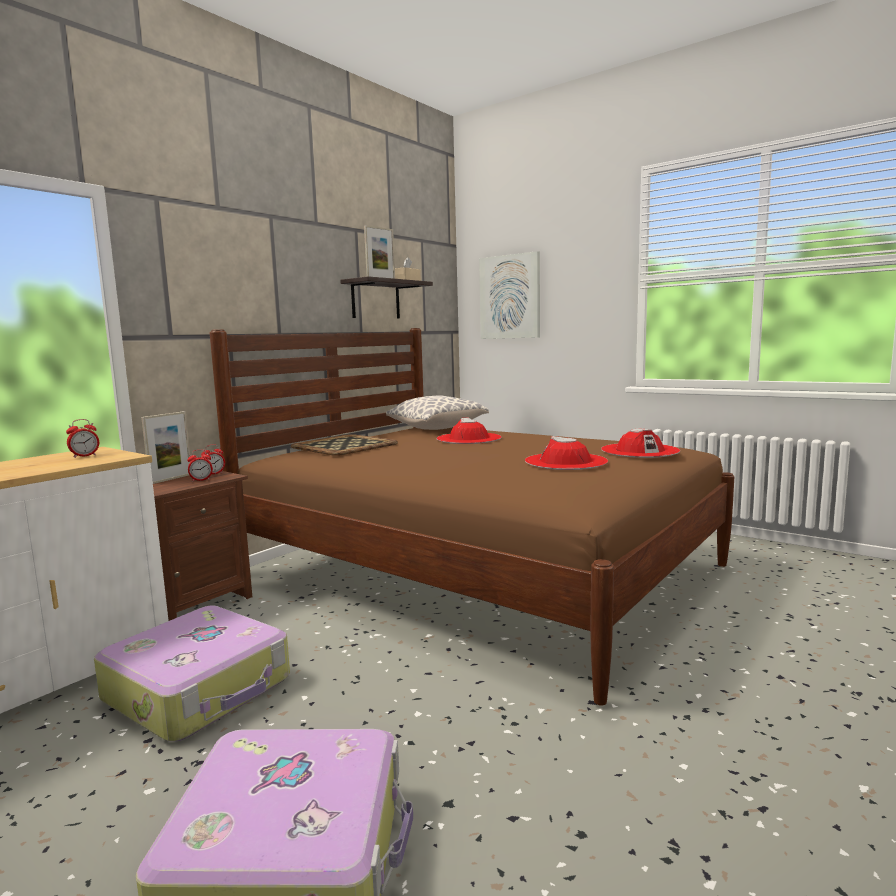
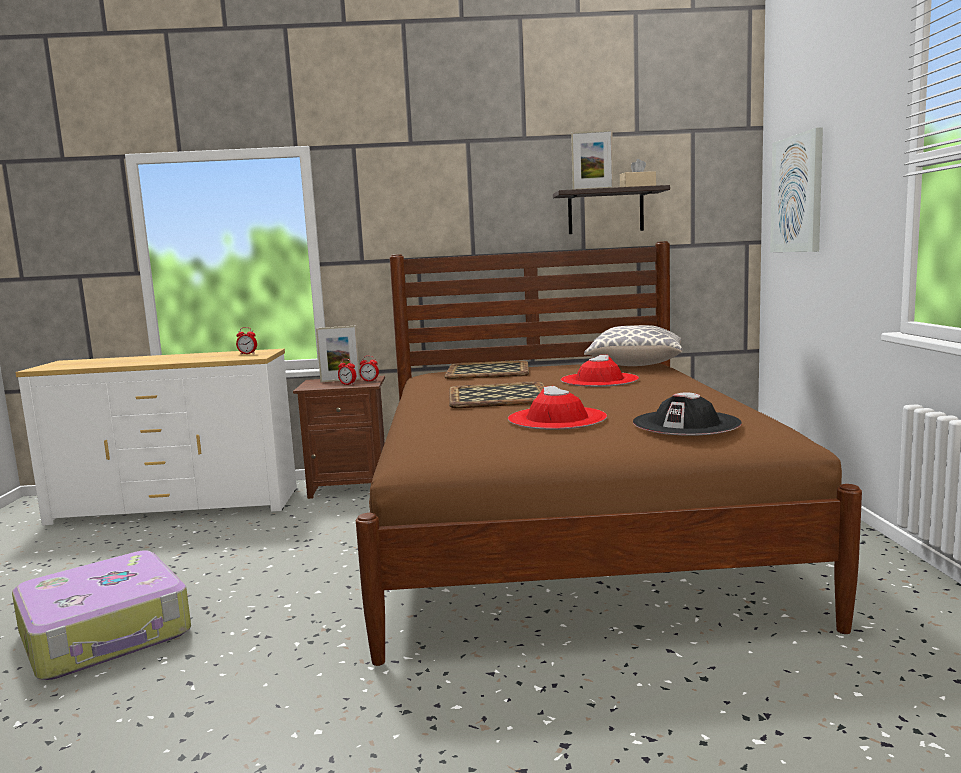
camera: 50 degrees right, 0 degrees up
suitcase [94,606,290,742] -> none
red hat [601,429,680,458] -> black hat [633,392,742,436]
none -> tray [449,381,545,408]

